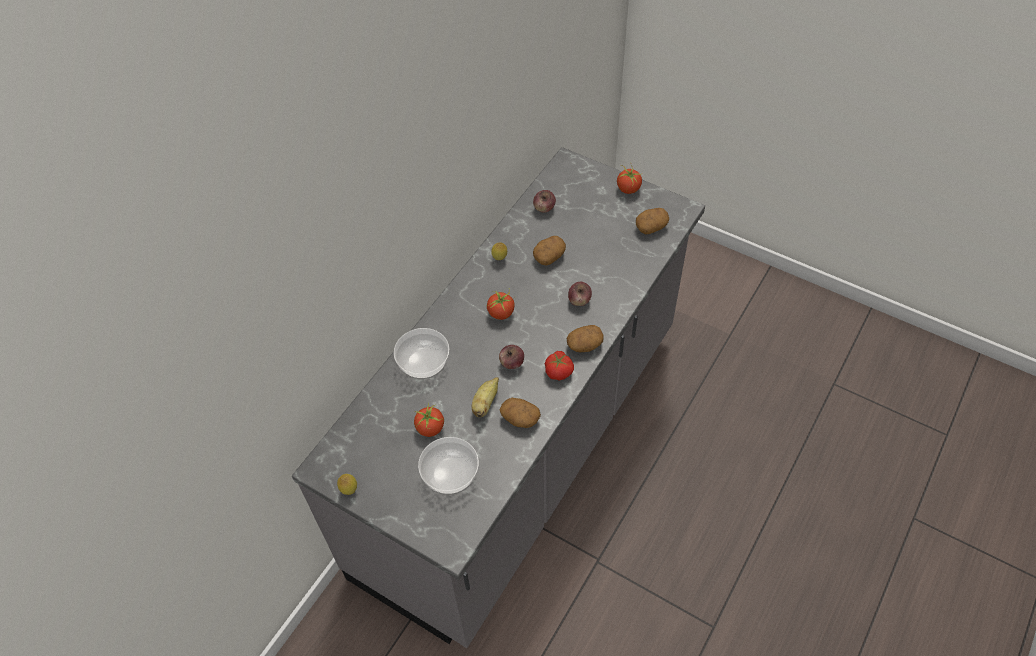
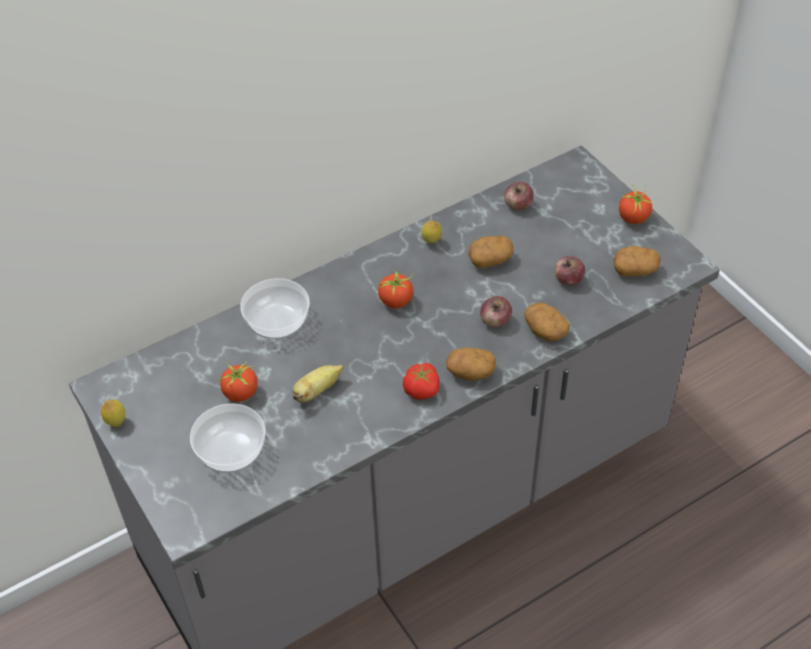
camera: 25 degrees right, 5 degrees down
apple [499,345,524,369] -> apple moved to [555,256,585,285]
potato [500,398,541,428] -> potato moved to [524,303,570,341]

